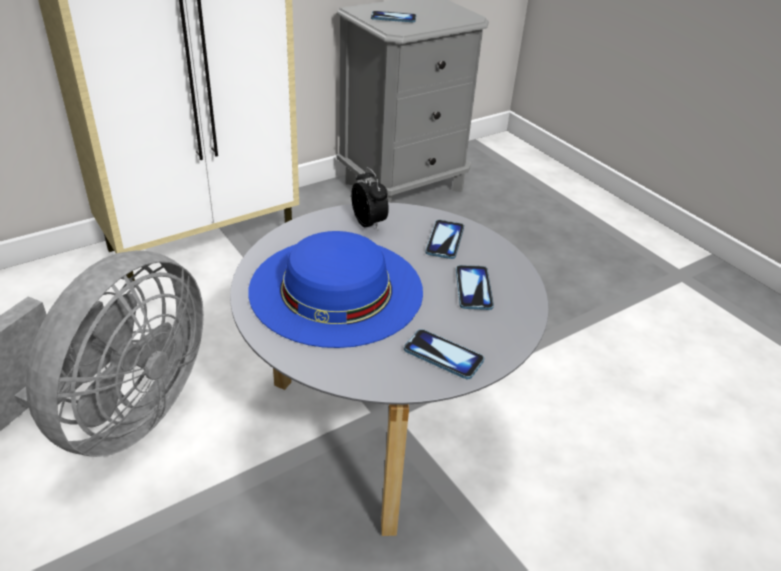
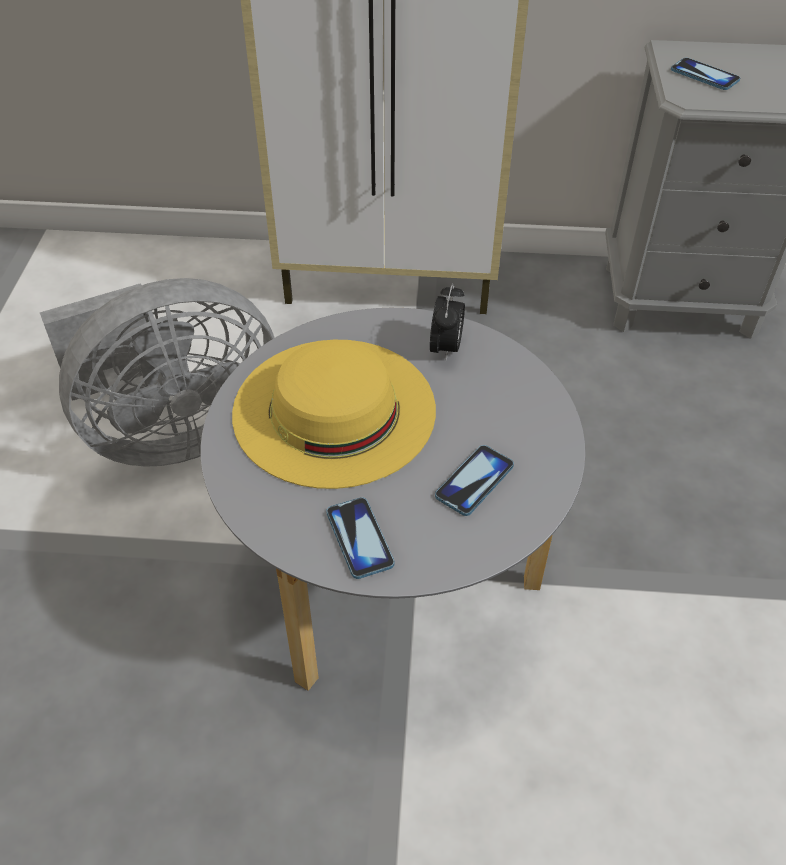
camera: 40 degrees right, 10 degrees up
blue hat [249,231,423,348] -> yellow hat [232,340,436,489]
phone [425,220,464,259] -> none

